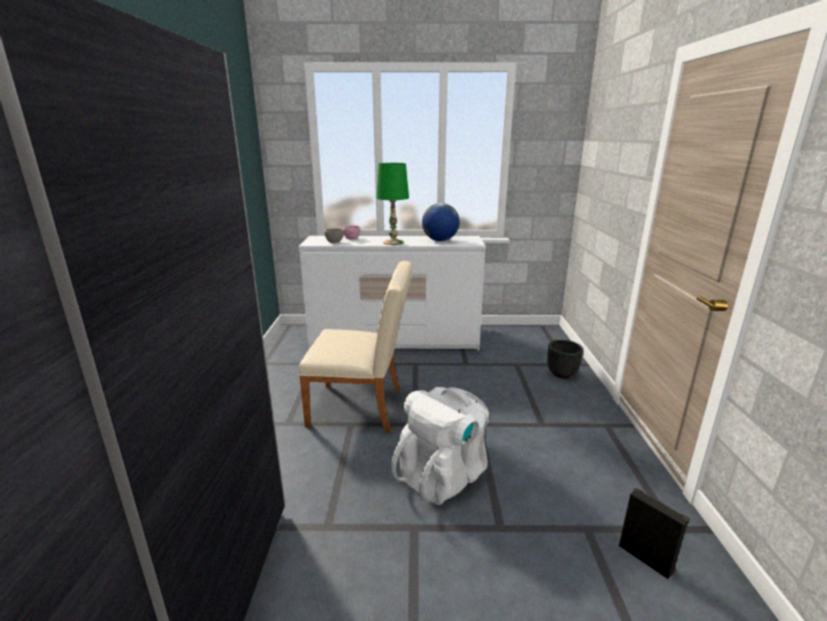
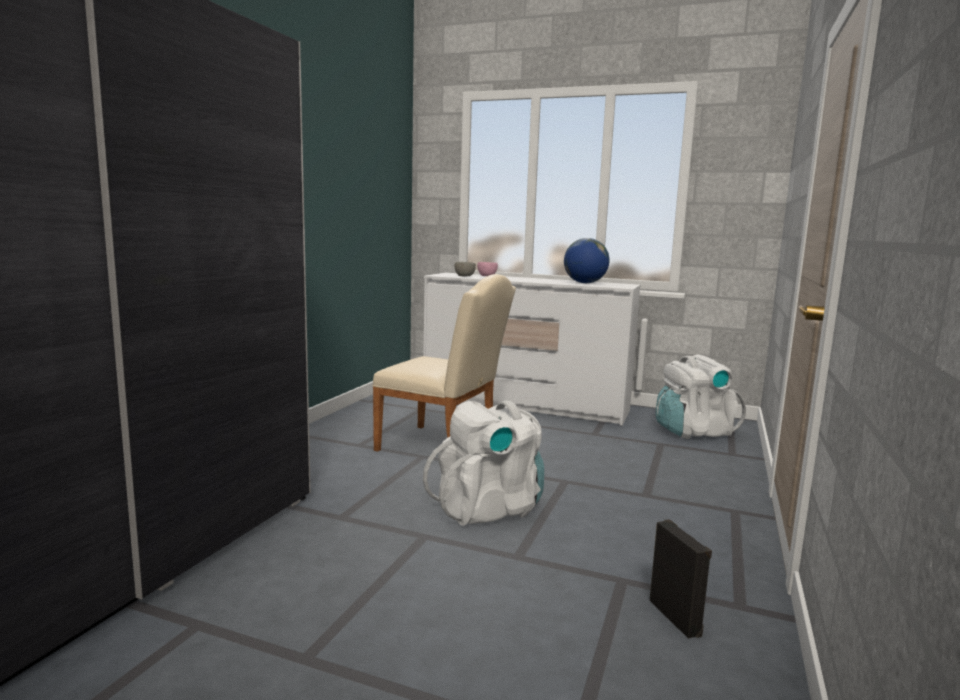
camera: 20 degrees right, 10 degrees down
green table lamp [376,163,409,245] -> none
black planter [547,340,583,378] -> none
none -> white backpack [656,354,746,439]

